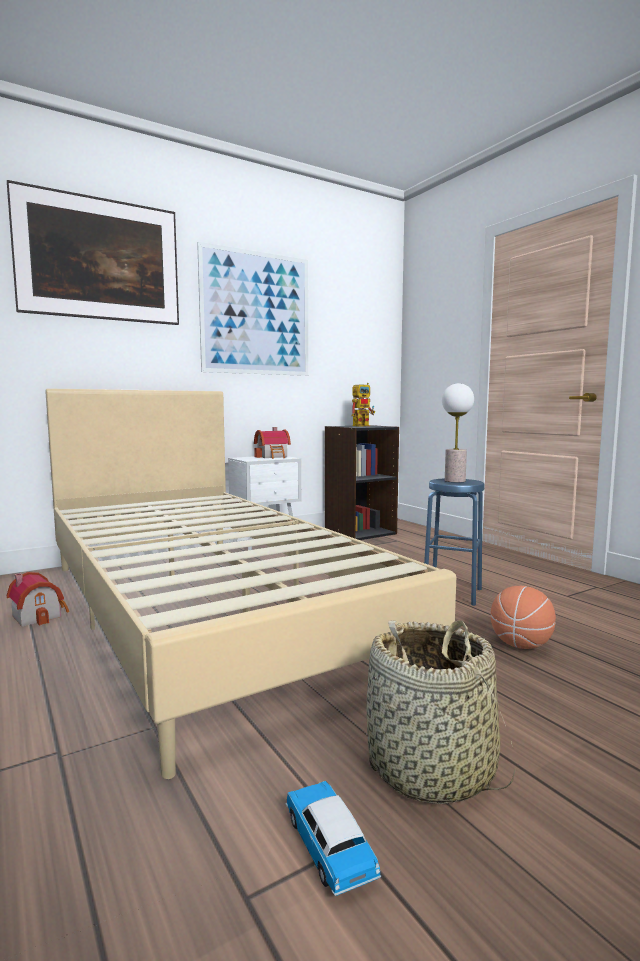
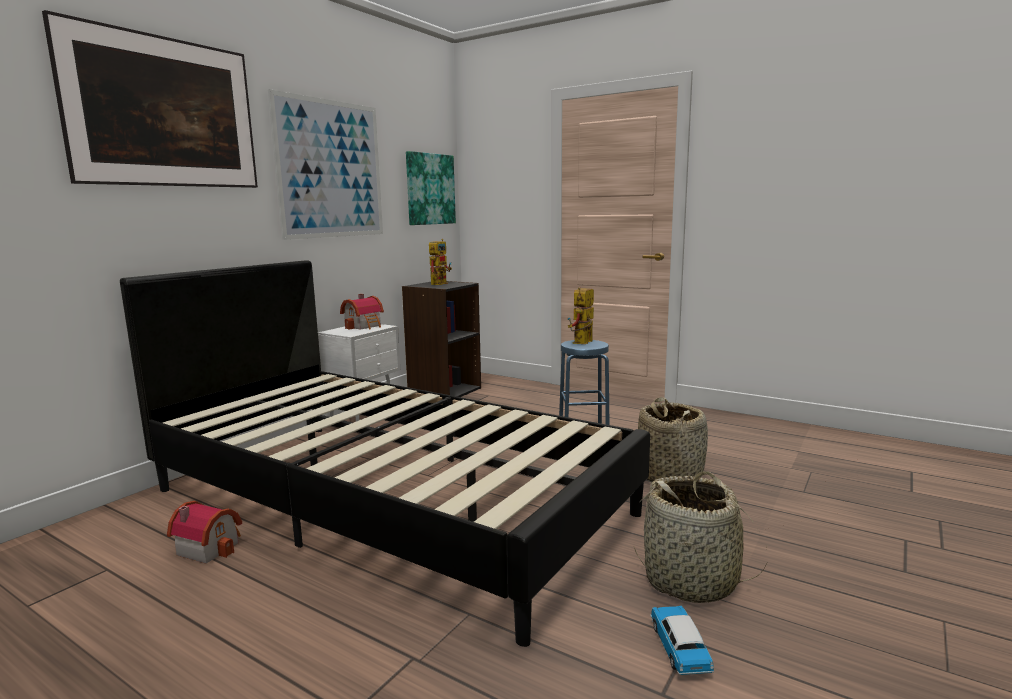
camera: 25 degrees left, 5 degrees up
beige bed [45,388,456,779] -> black bed [120,260,650,647]
toy car [286,781,381,896] -> toy car turned 45 degrees clockwise [650,606,714,675]
table lamp [442,383,474,482] -> toy robot [568,287,594,344]
basketball [491,586,556,649] -> basket [638,397,708,482]
none -> picture [406,151,456,225]

